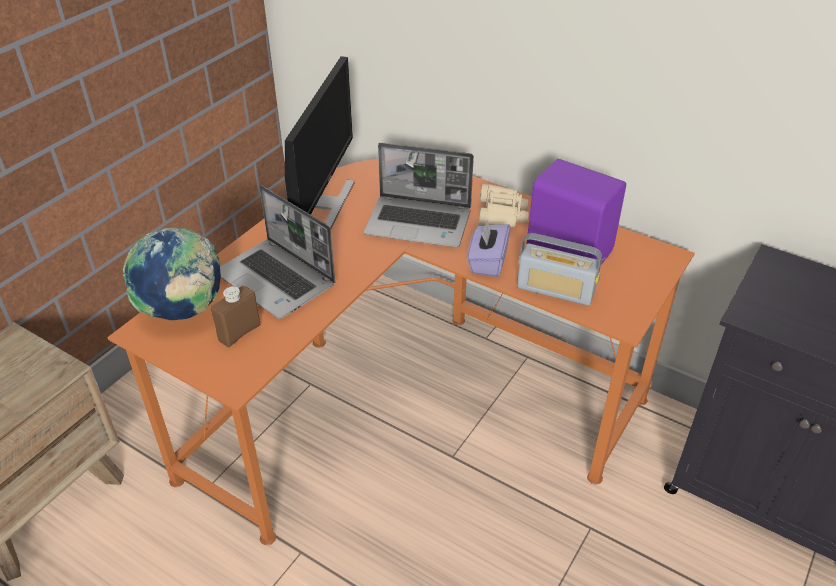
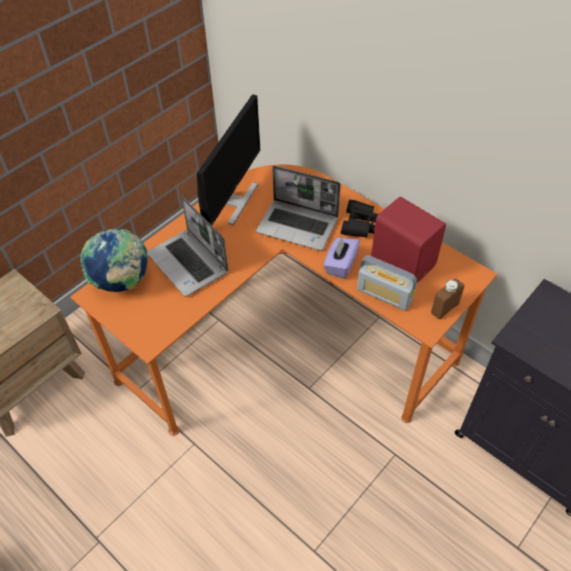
camera: 10 degrees right, 10 degrees up
brown bottle [211,285,260,347] -> brown bottle moved to [431,278,465,319]
beige binoculars [479,184,529,228] -> black binoculars [341,199,378,238]
purple speaker [527,159,626,264] -> red speaker [371,197,446,283]

